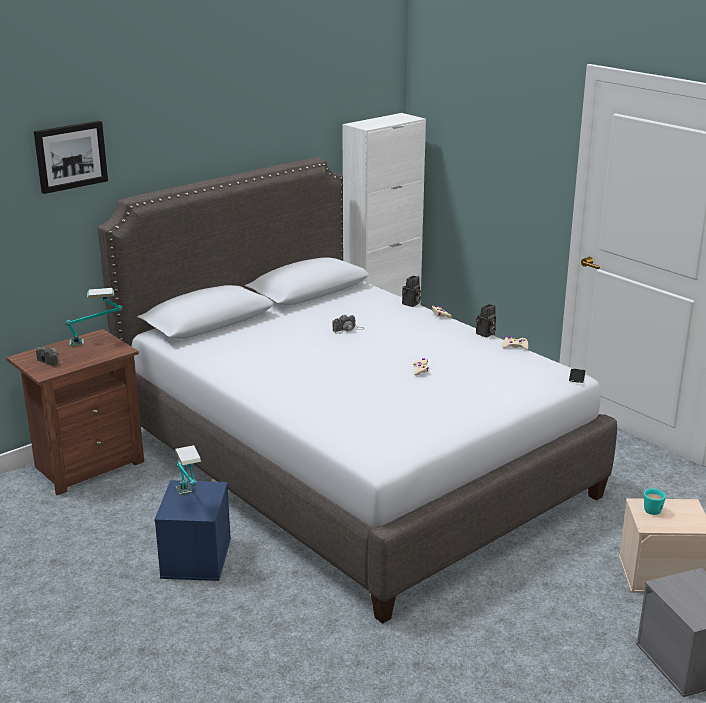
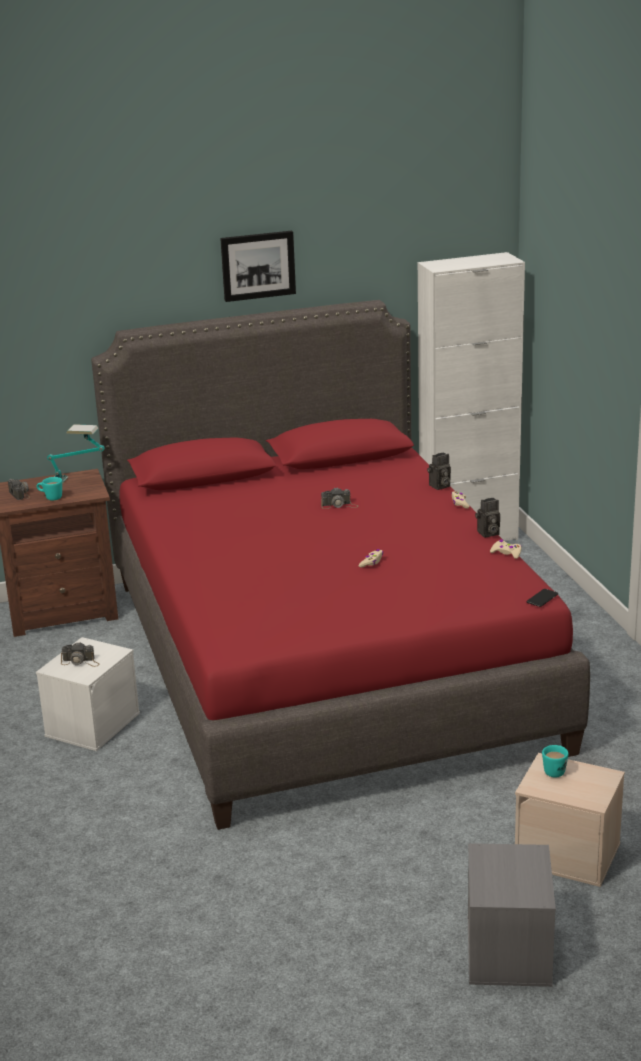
camera: 25 degrees right, 0 degrees up
picture [34,121,108,194] -> picture moved to [220,231,296,302]
grey bed [97,157,617,624] -> red bed [91,300,590,830]
blue storage box [154,480,231,581] -> white storage box [36,637,140,751]
table lamp [175,445,201,495] -> camera [61,642,99,667]
none -> turquoise mug [37,477,62,501]

